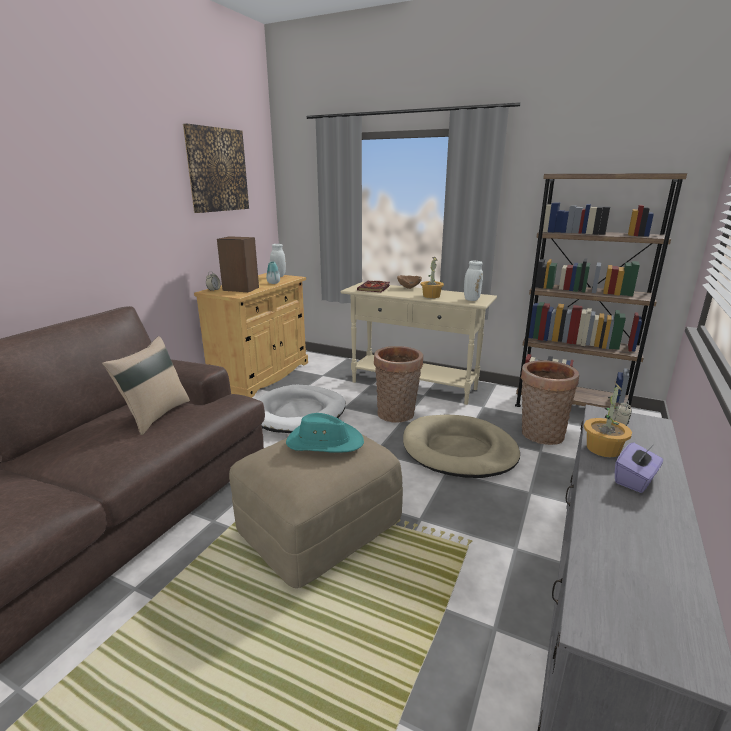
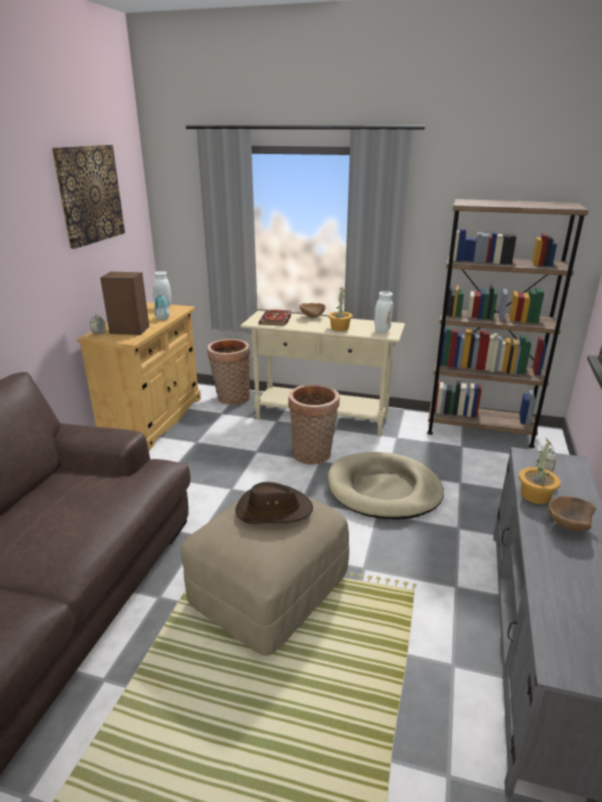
camera: 10 degrees left, 5 degrees up
beige pillow [102,336,190,435] -> none
white dog bed [257,385,346,433] -> none
turquoise hat [286,413,364,453] -> brown hat [235,482,313,524]
basket [521,360,579,445] -> basket moved to [207,339,250,405]
purple tissue box [615,443,663,493] -> brown bowl [548,496,597,531]

